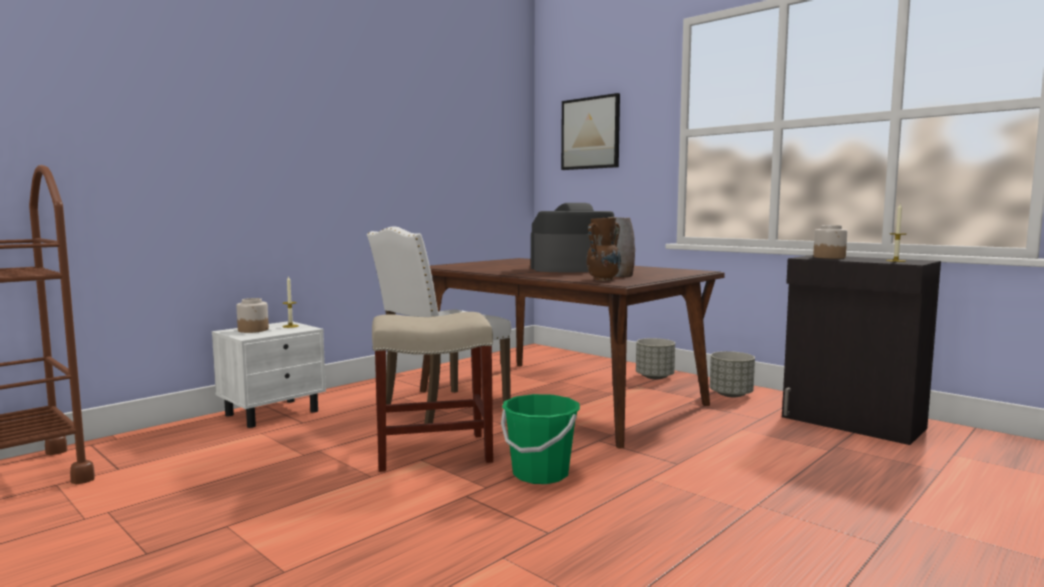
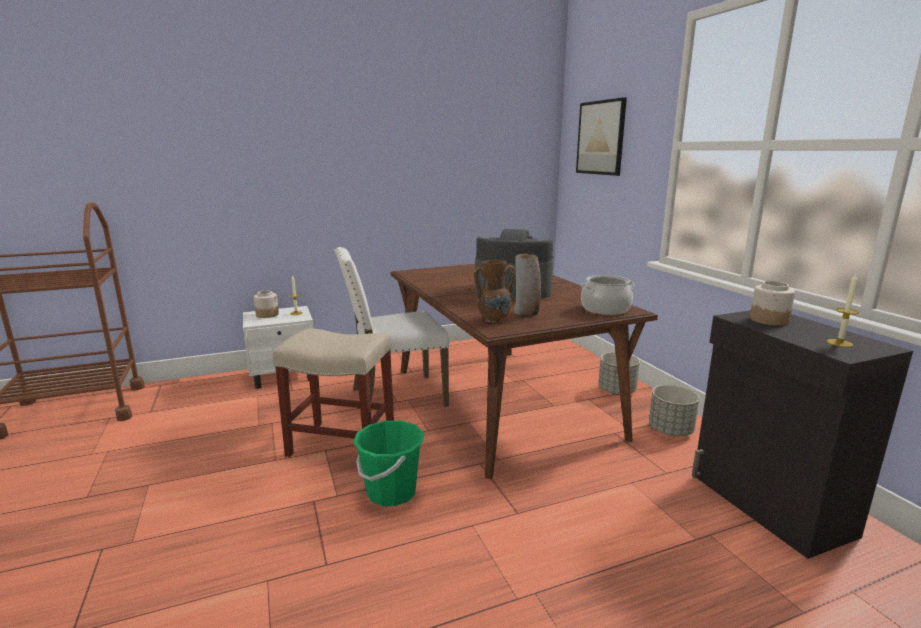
camera: 25 degrees right, 10 degrees up
none -> cooking pot [581,275,634,315]

